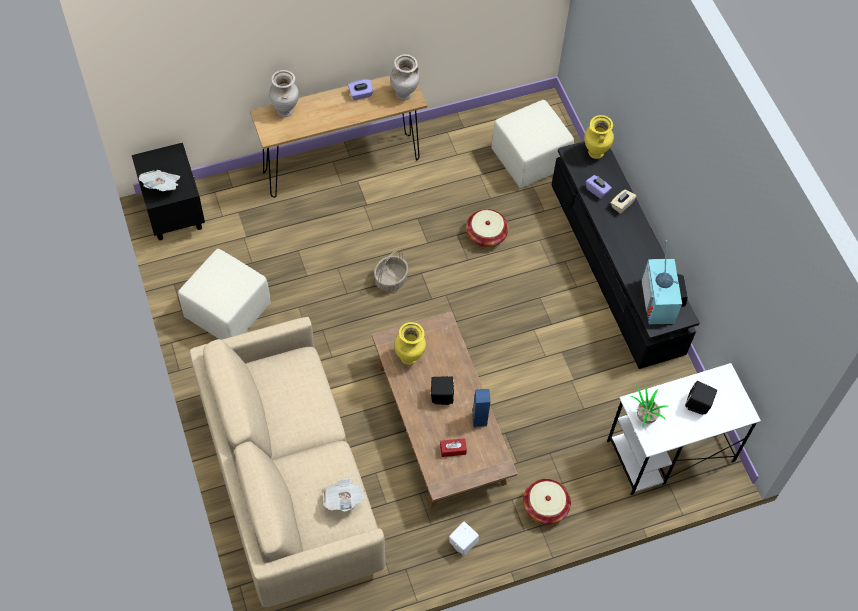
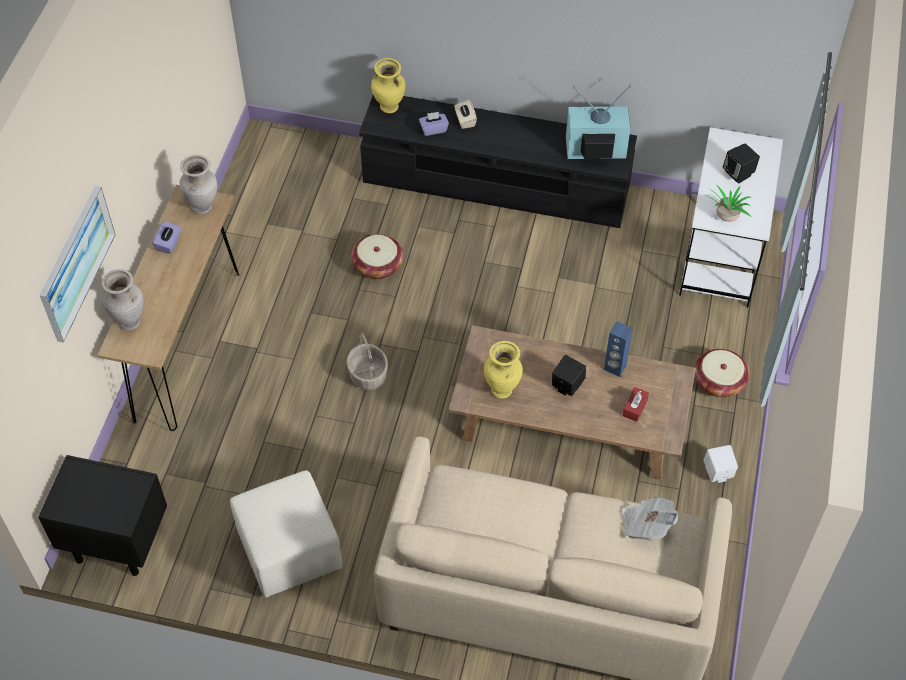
camera: 55 degrees left, 5 degrees down
newspaper [139,170,180,191] -> none
beige ottoman [491,100,574,189] -> none
television [642,240,688,325] -> television turned 150 degrees clockwise [566,84,632,159]
none -> picture [40,185,116,343]

